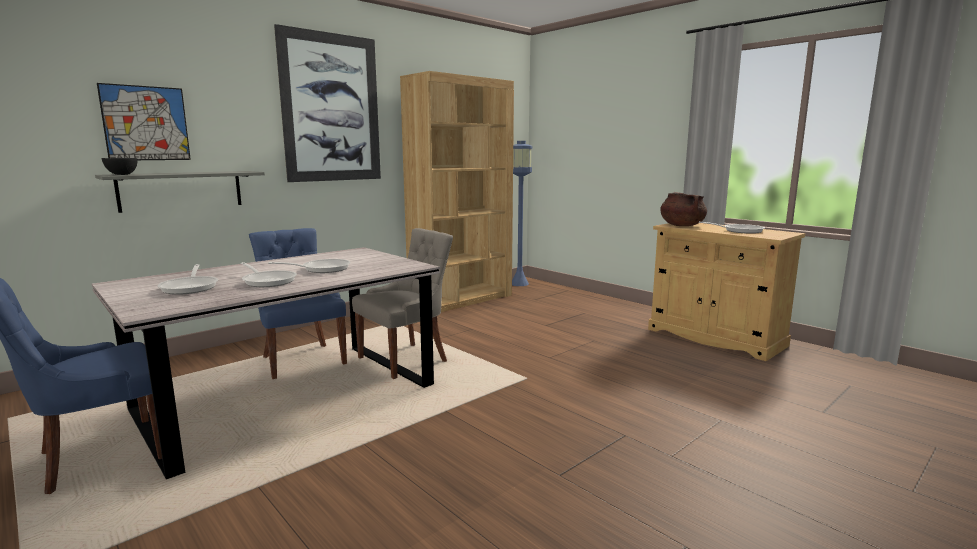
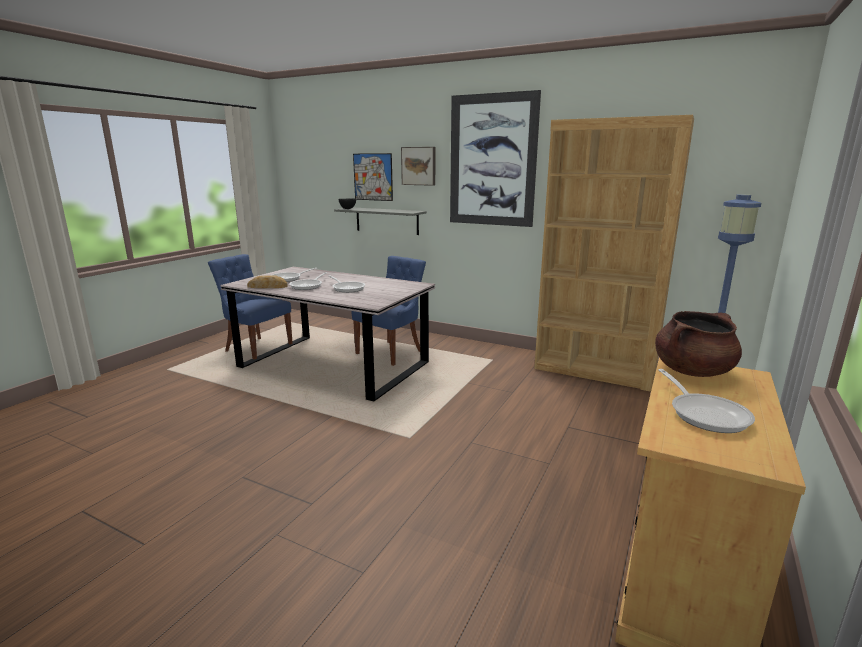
camera: 70 degrees right, 5 degrees up
grey chair [352,228,453,379] -> none
none -> bread [247,275,288,288]
none -> picture [401,147,435,186]

